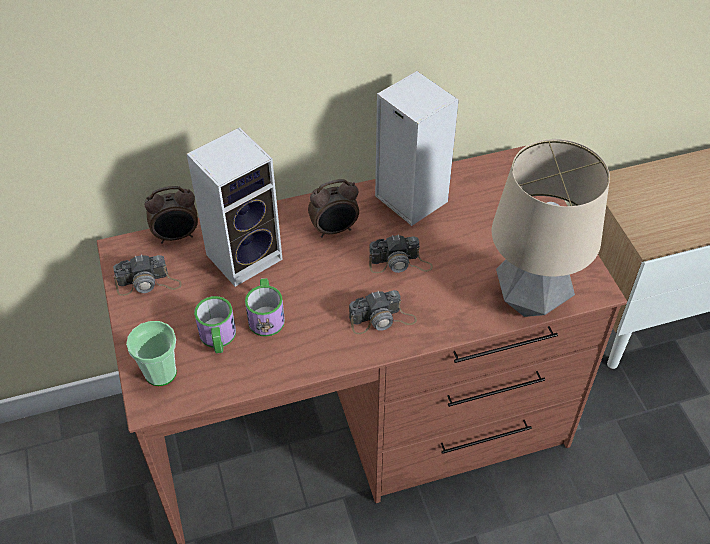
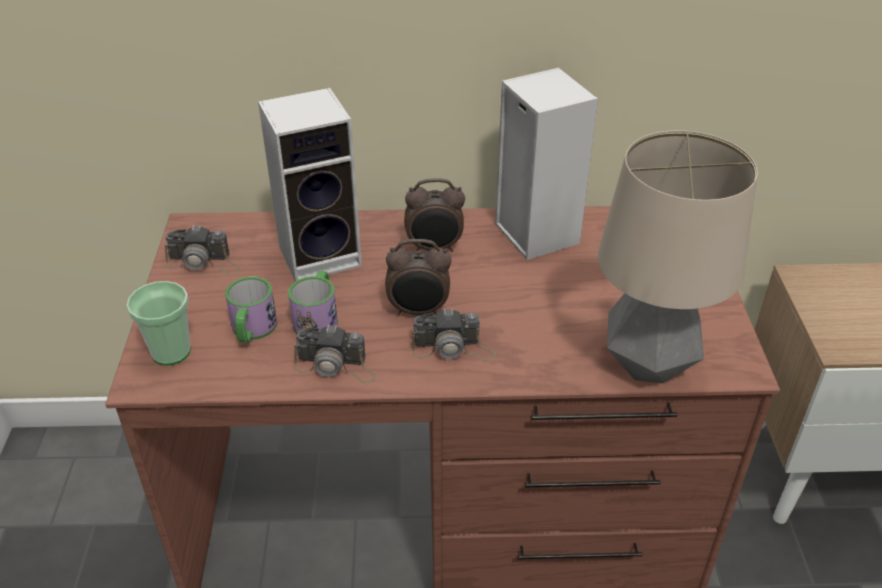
camera: 15 degrees right, 10 degrees down
alarm clock [144,186,198,244] -> alarm clock moved to [385,239,451,316]
camera [369,234,433,273] -> camera moved to [294,325,376,384]

